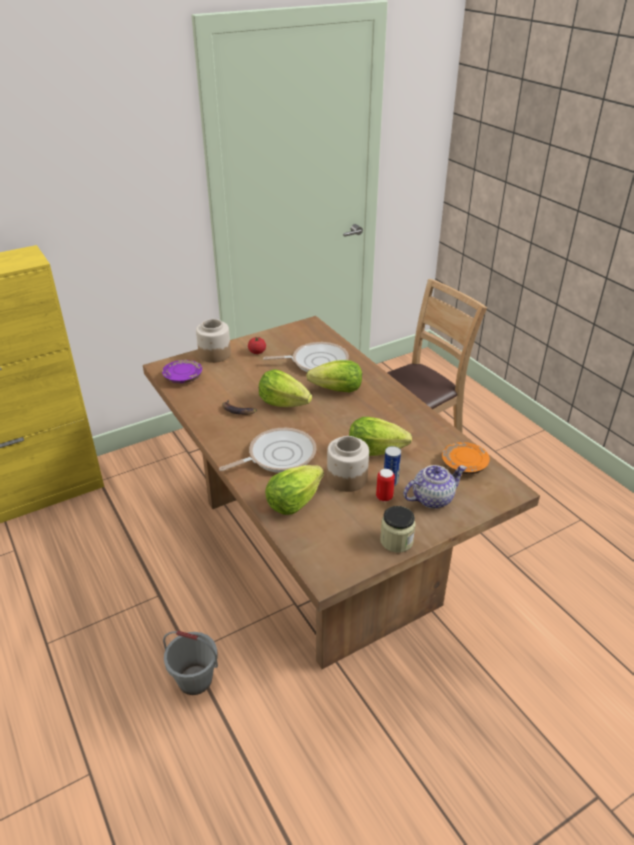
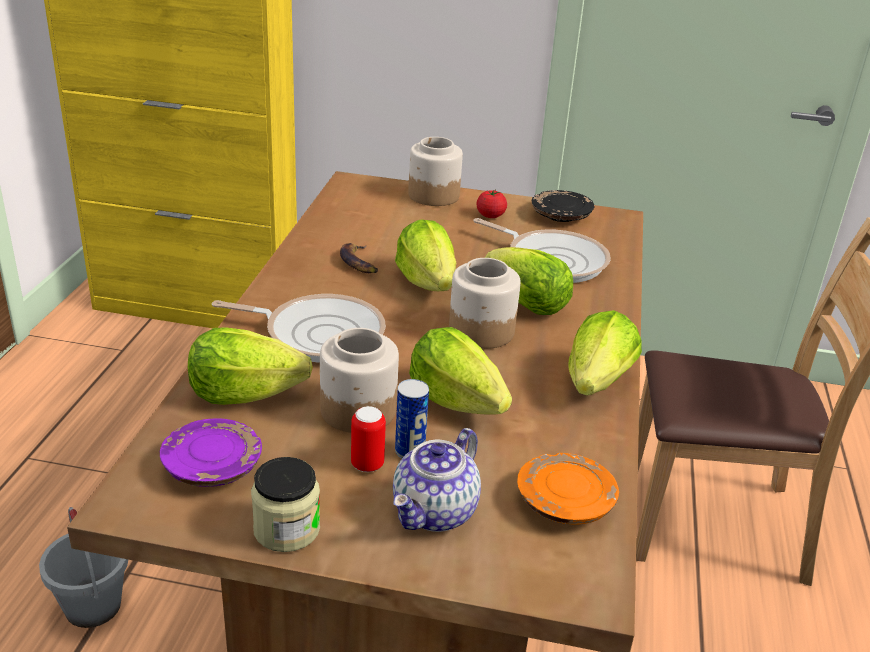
camera: 40 degrees right, 5 degrees down
purple plate [162,360,202,383] -> purple plate moved to [160,418,262,487]
teapot [403,465,466,509] -> teapot turned 105 degrees clockwise [393,428,481,532]
none -> jar [449,258,521,349]
none -> black plate [532,190,595,222]
none -> lettuce [568,310,642,396]

